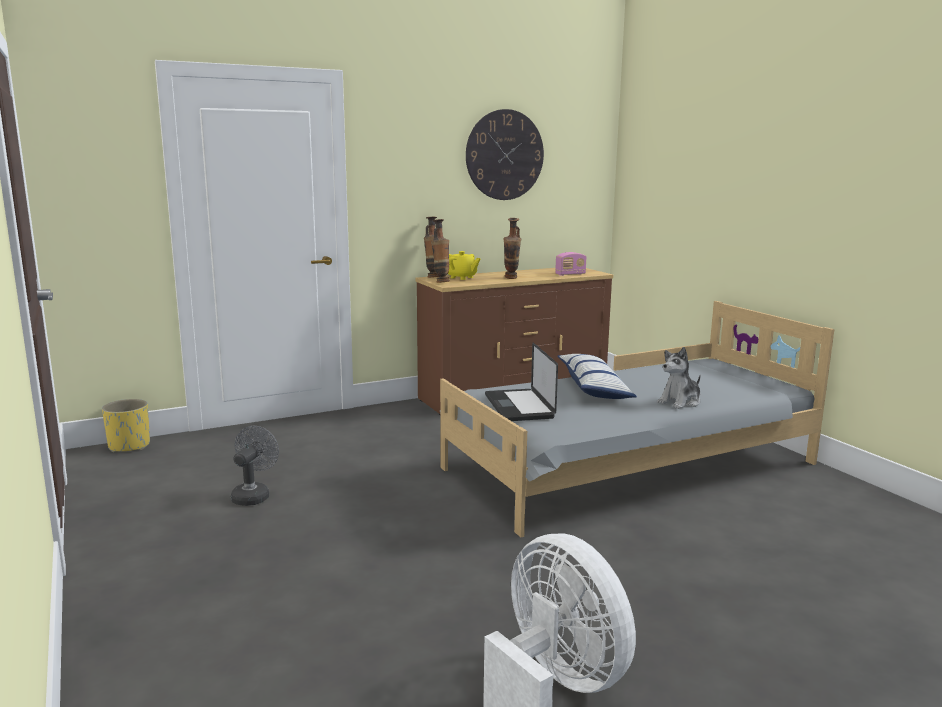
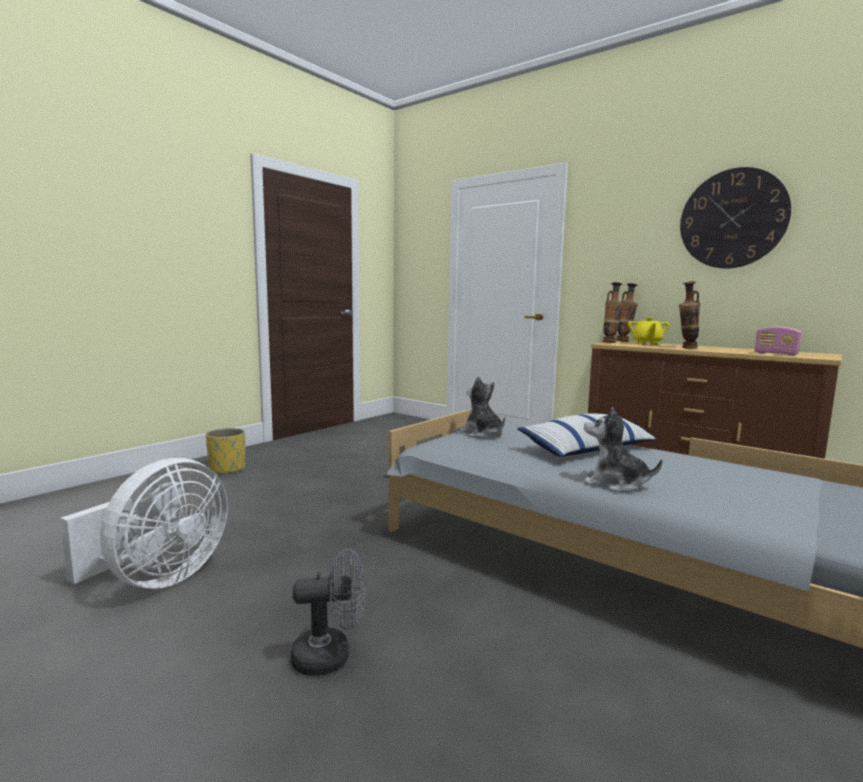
camera: 65 degrees right, 5 degrees down
yellow planter [102,399,150,453] -> yellow planter moved to [206,428,245,475]
grey fan [231,426,279,506] -> grey fan moved to [291,548,366,676]
laptop [485,343,558,421] -> plush toy [460,376,505,438]

